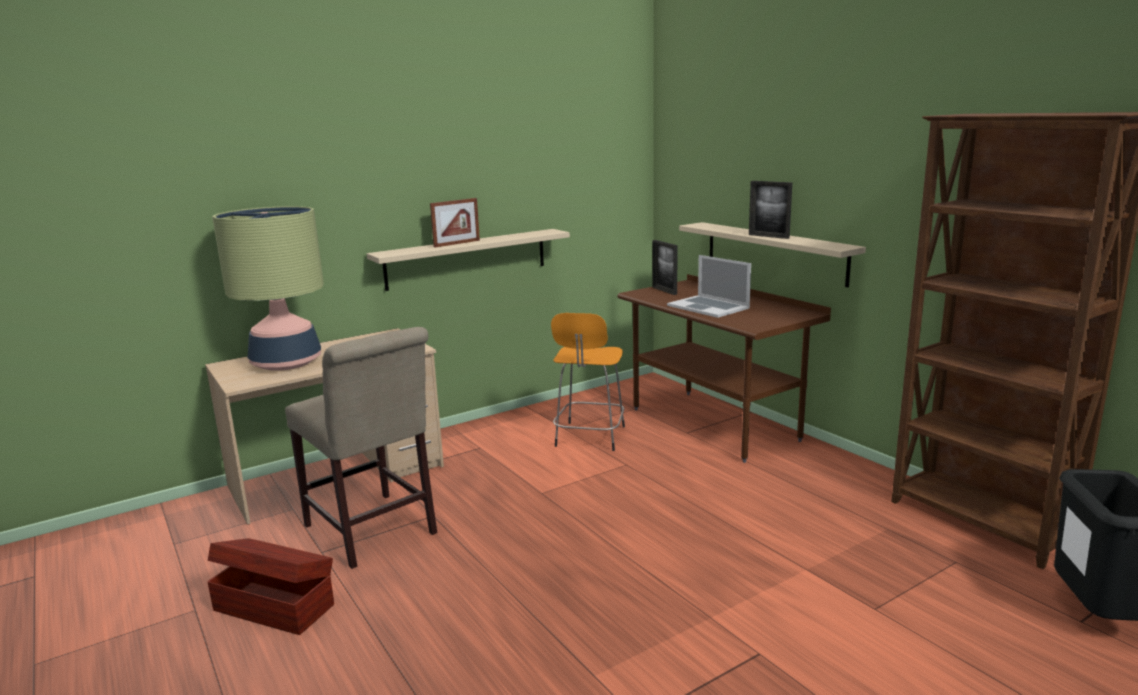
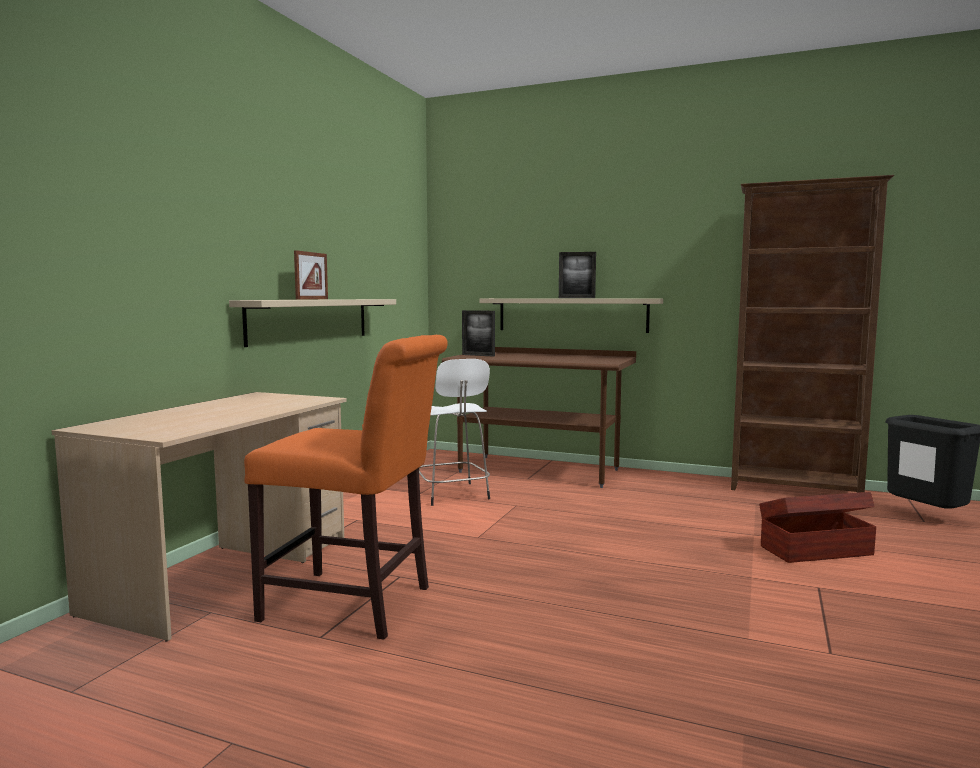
camera: 35 degrees left, 10 degrees down
brown storage box [207,538,334,635] -> brown storage box moved to [759,492,877,563]
table lamp [212,206,324,371] -> none
beige chair [285,327,438,569] -> orange chair [244,335,448,640]
orange stool [551,313,625,451] -> white stool [419,359,490,506]
laptop [667,255,751,318] -> none

